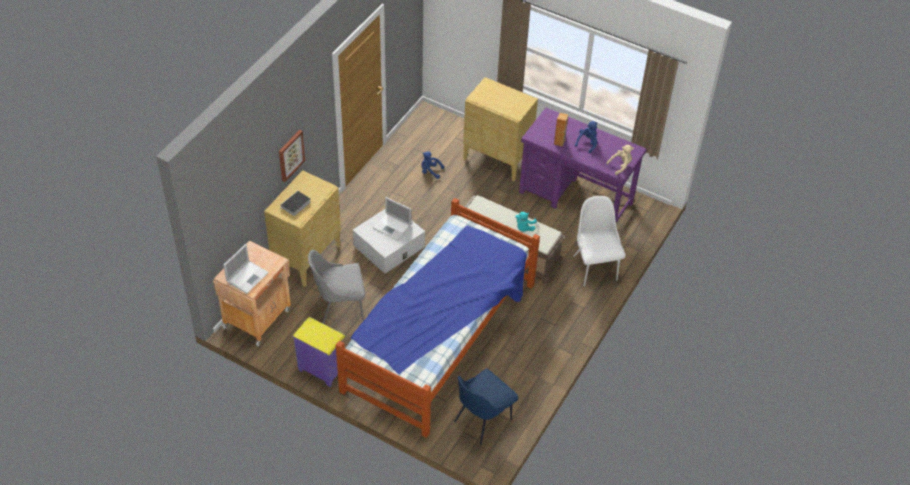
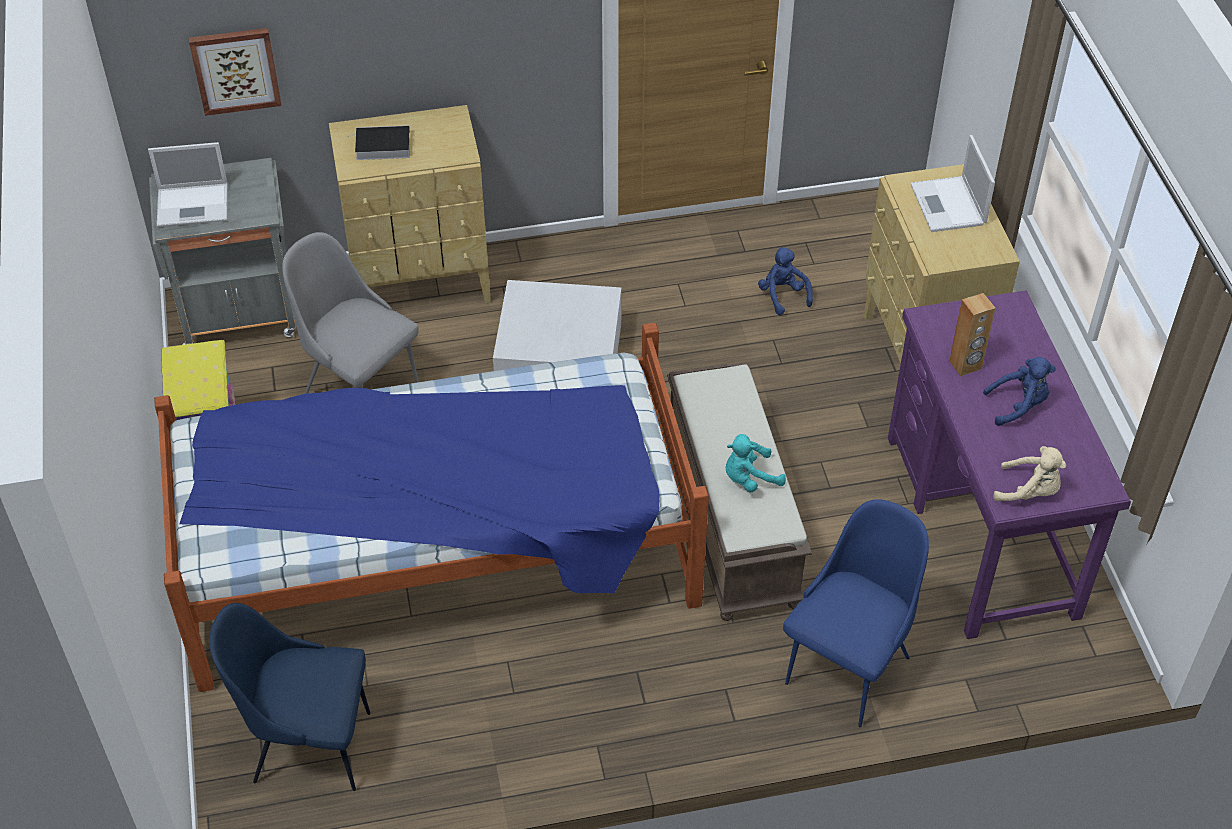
camera: 50 degrees right, 0 degrees up
brown cart [213,241,291,346] -> grey cart [149,158,296,345]
picture [279,130,305,182] -> picture moved to [189,28,282,116]
laptop [373,197,412,240] -> laptop moved to [910,135,995,232]
white chair [573,196,626,287] -> blue chair [783,499,929,727]

